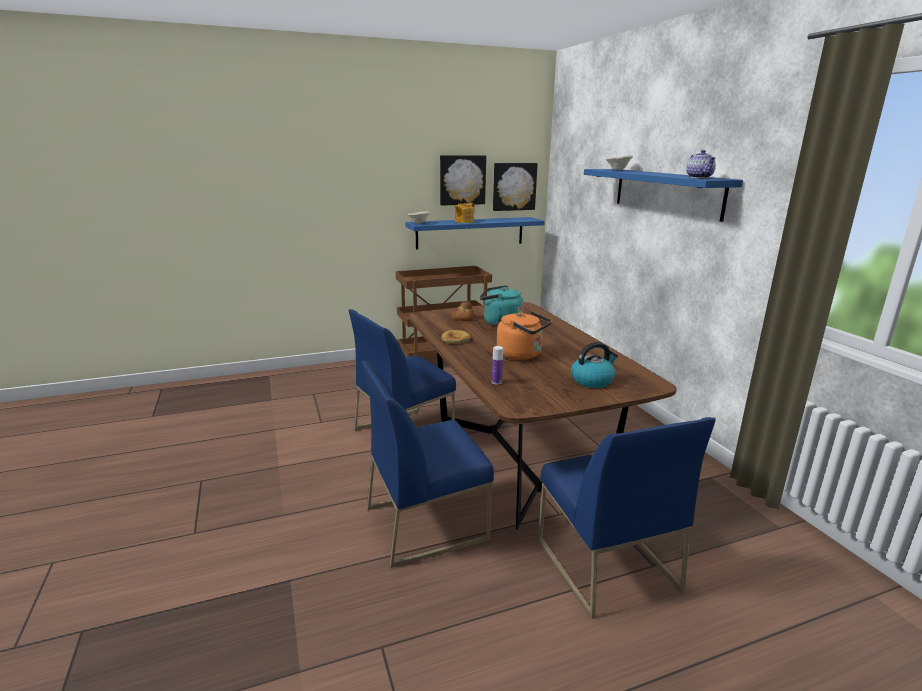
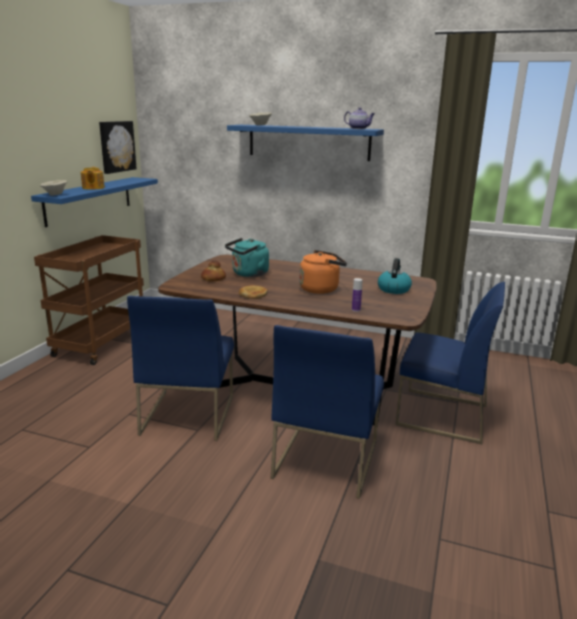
camera: 50 degrees left, 0 degrees up
picture [440,155,486,206] -> none

